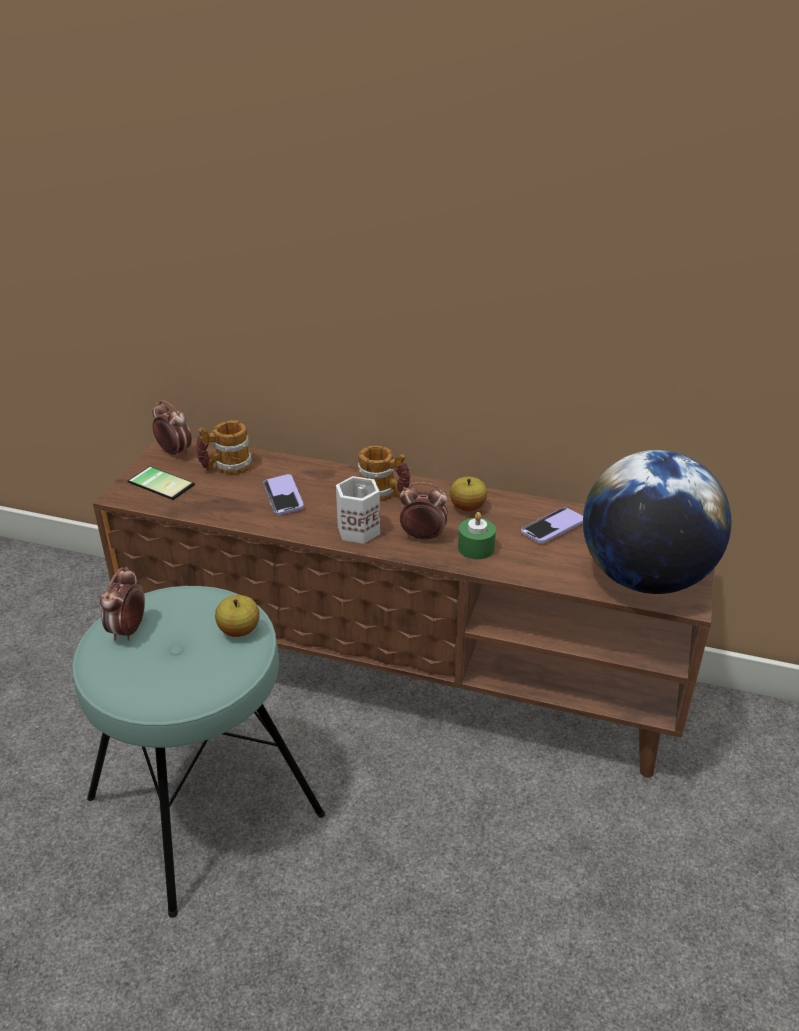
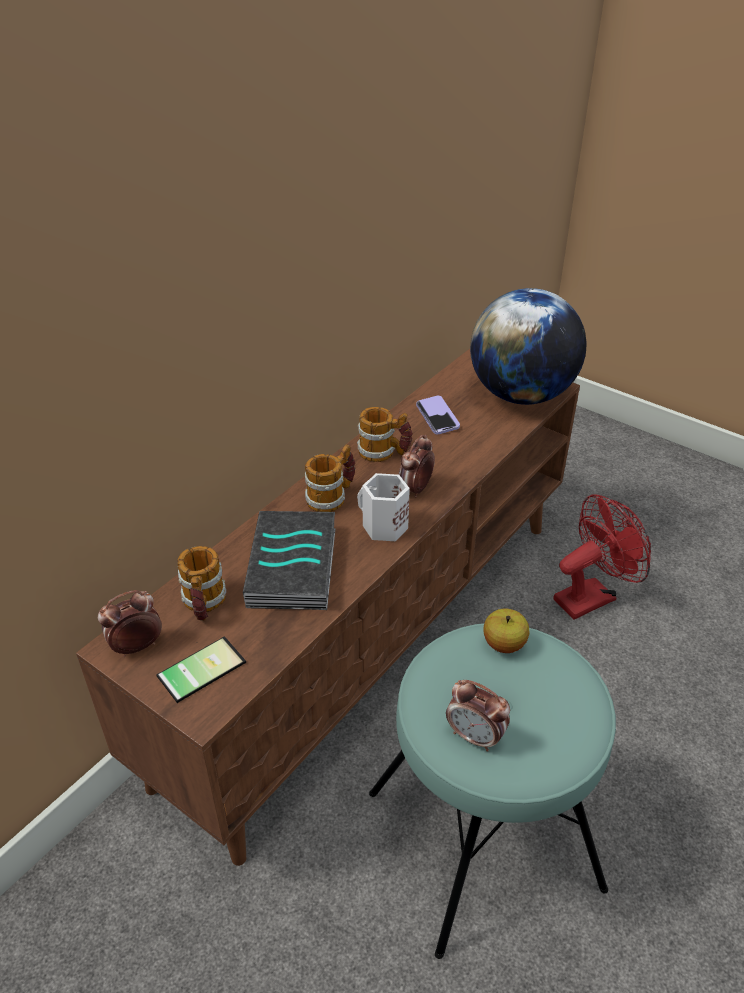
camera: 70 degrees left, 5 degrees up
phone [263,474,304,515] -> book [243,511,336,610]
apple [450,477,487,511] -> mug [357,407,413,462]
green candle [458,512,496,559] -> none
none -> red fan [553,495,651,620]

